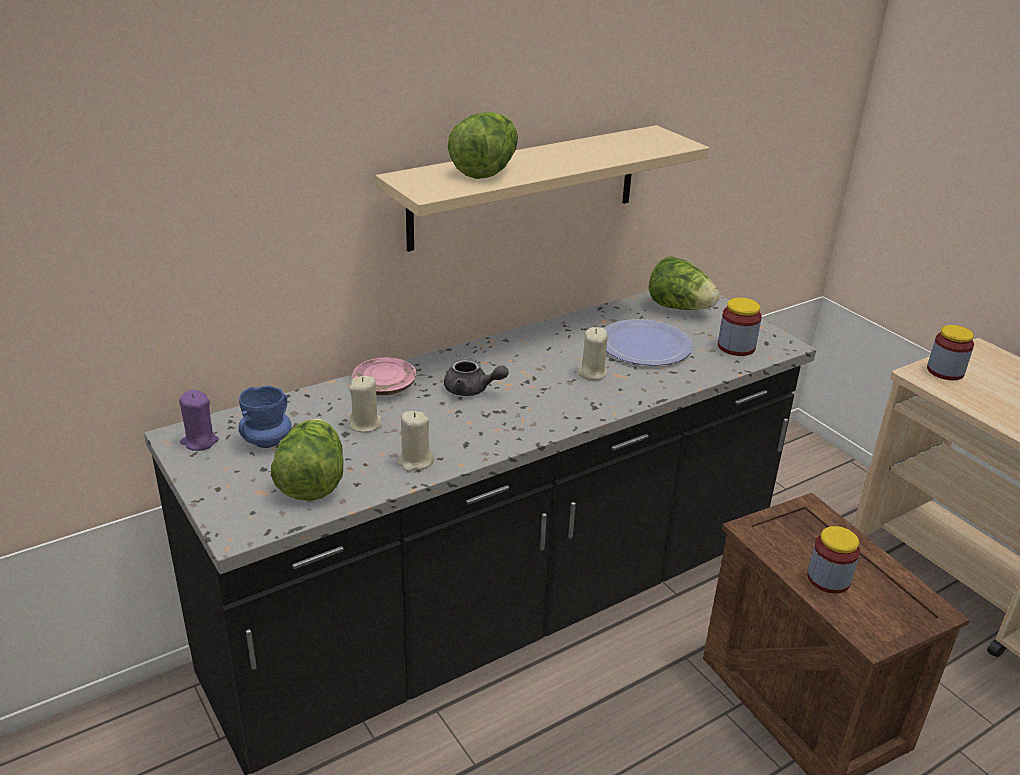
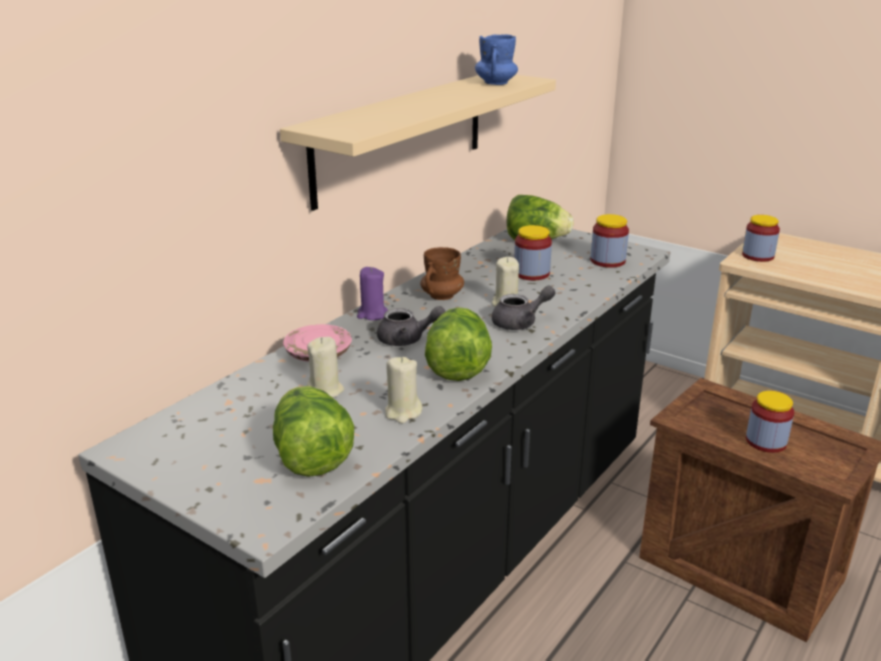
camera: 20 degrees left, 5 degrees down
purple candle [179,390,219,451] -> purple candle moved to [357,267,388,320]
blue mug [238,386,292,448] -> blue mug moved to [475,34,518,85]
lettuce [448,112,518,179] -> lettuce moved to [425,307,492,381]
plate [604,319,693,366] -> jar [514,225,552,281]
none -> brown mug [420,247,464,300]
none -> grey teapot [492,285,556,330]

